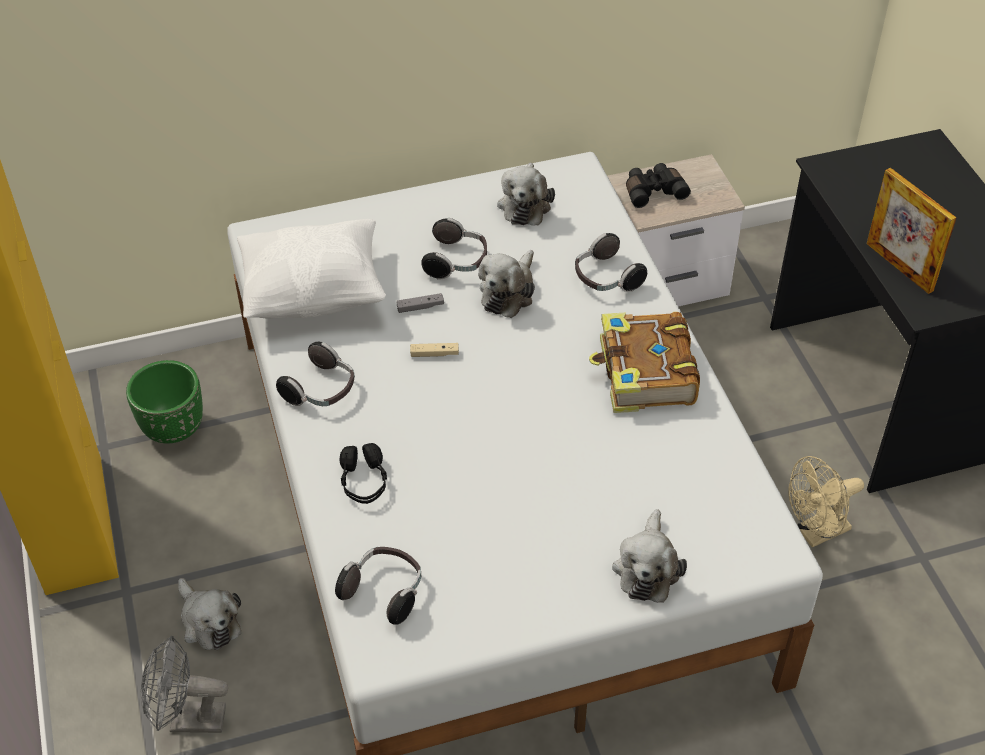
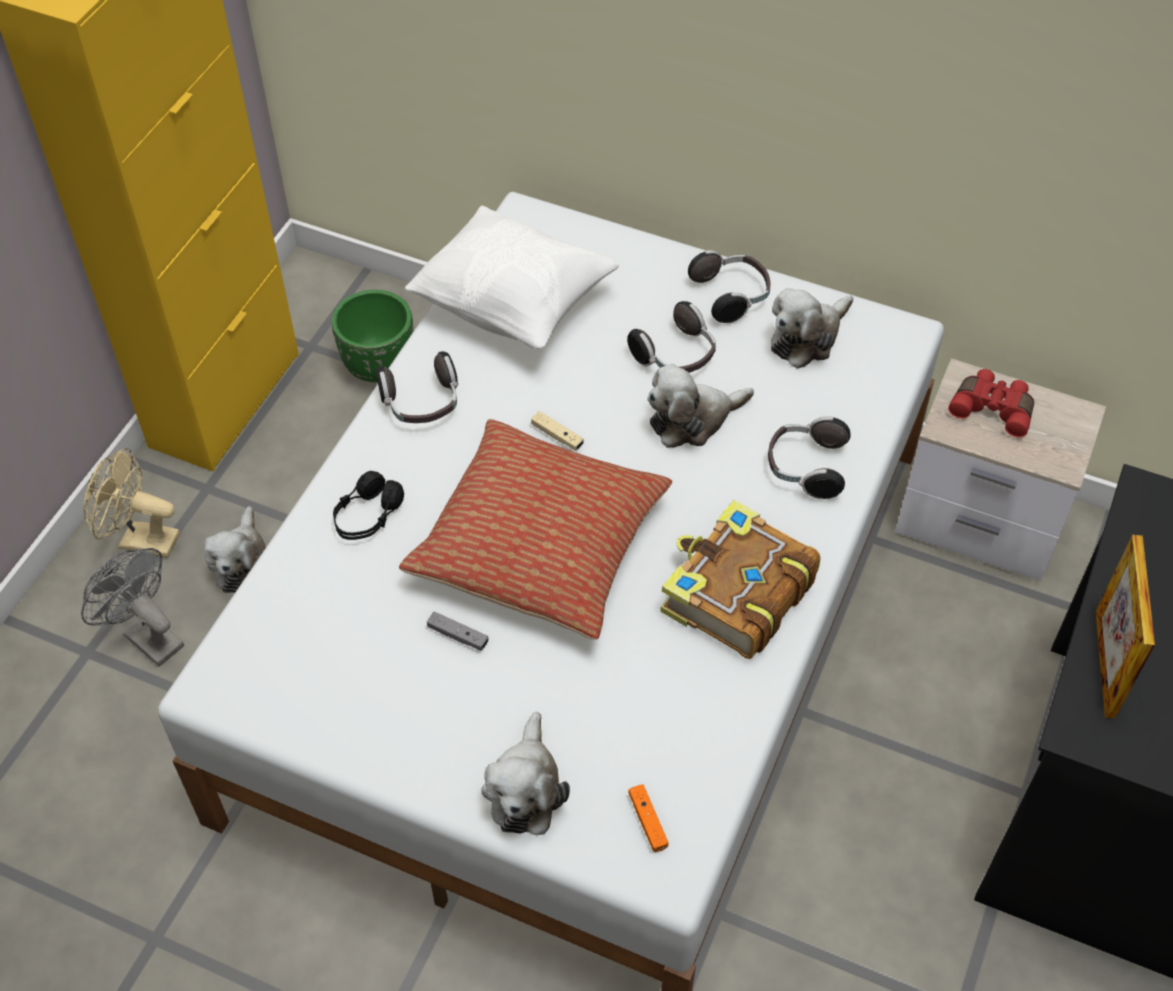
camera: 40 degrees right, 5 degrees up
headphones [335,547,421,625] -> headphones moved to [688,250,770,323]
grey game controller [396,293,444,313] -> grey game controller moved to [427,611,489,651]
plush toy [612,509,687,603] -> plush toy turned 45 degrees counterclockwise [481,712,570,835]
black binoculars [626,163,691,208] -> red binoculars [948,369,1034,438]
beige fan [788,456,864,547] -> beige fan moved to [83,448,180,558]
none -> pillow [399,419,672,640]
none -> orange game controller [628,784,669,852]

